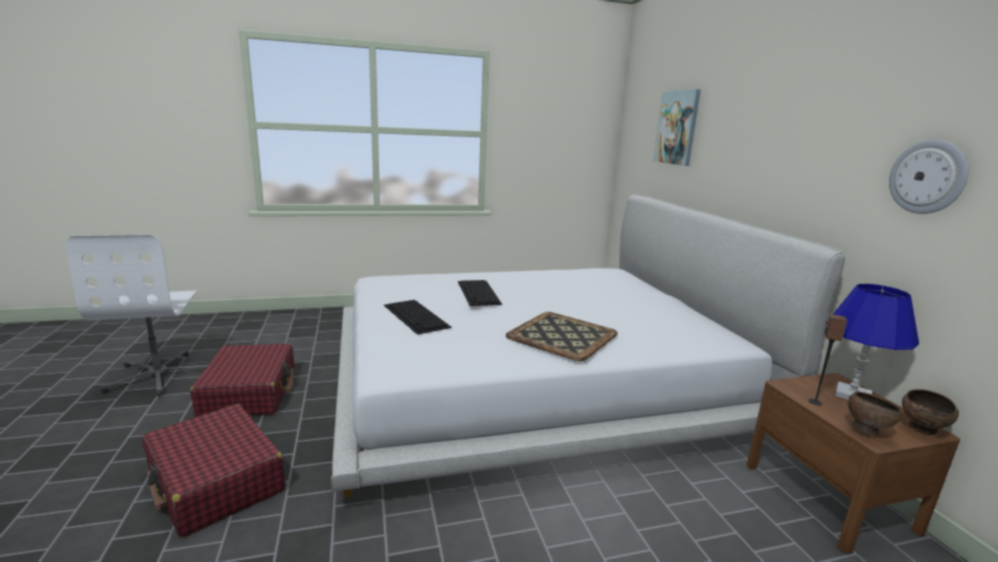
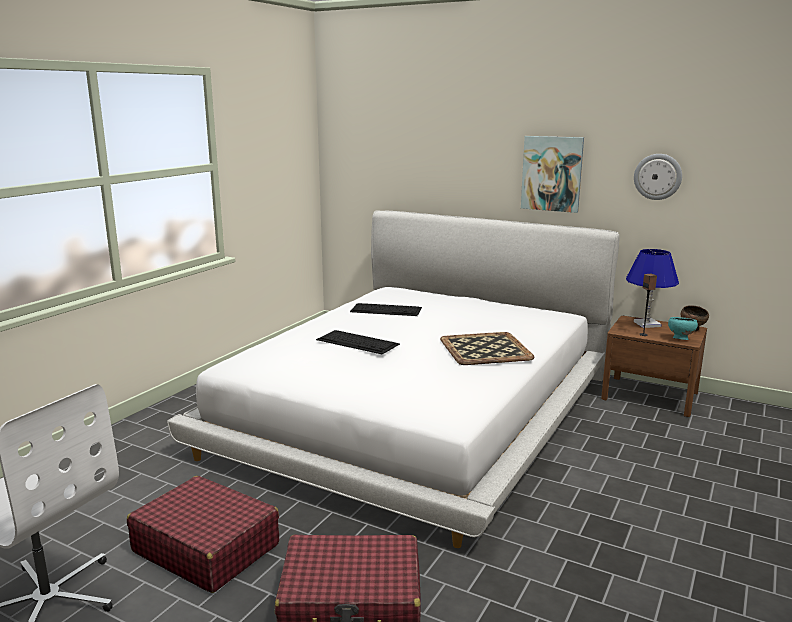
camera: 45 degrees left, 0 degrees up
keyboard [384,300,452,335] -> keyboard moved to [350,303,422,316]
picture [653,89,701,166] -> picture moved to [521,136,584,213]
brown bowl [848,391,902,436] -> turquoise bowl [668,317,698,340]

